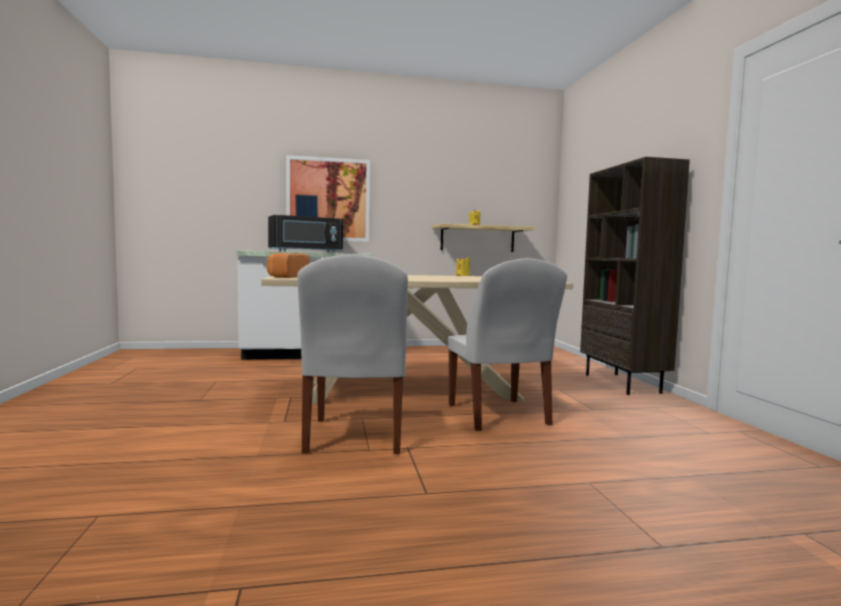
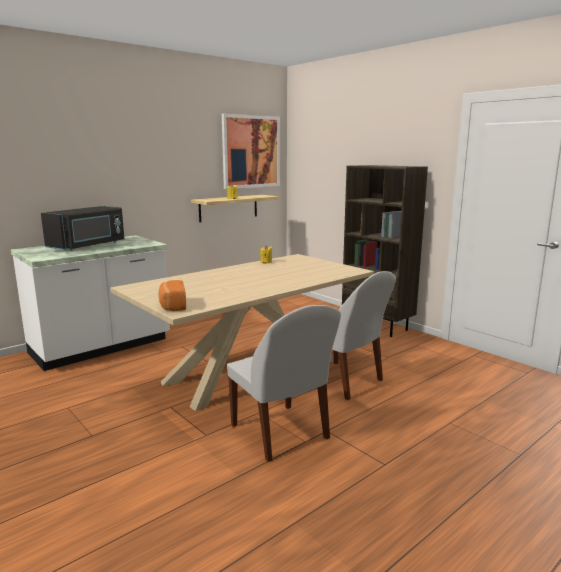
camera: 30 degrees left, 10 degrees up
picture [286,155,370,242] -> picture moved to [222,114,280,189]

